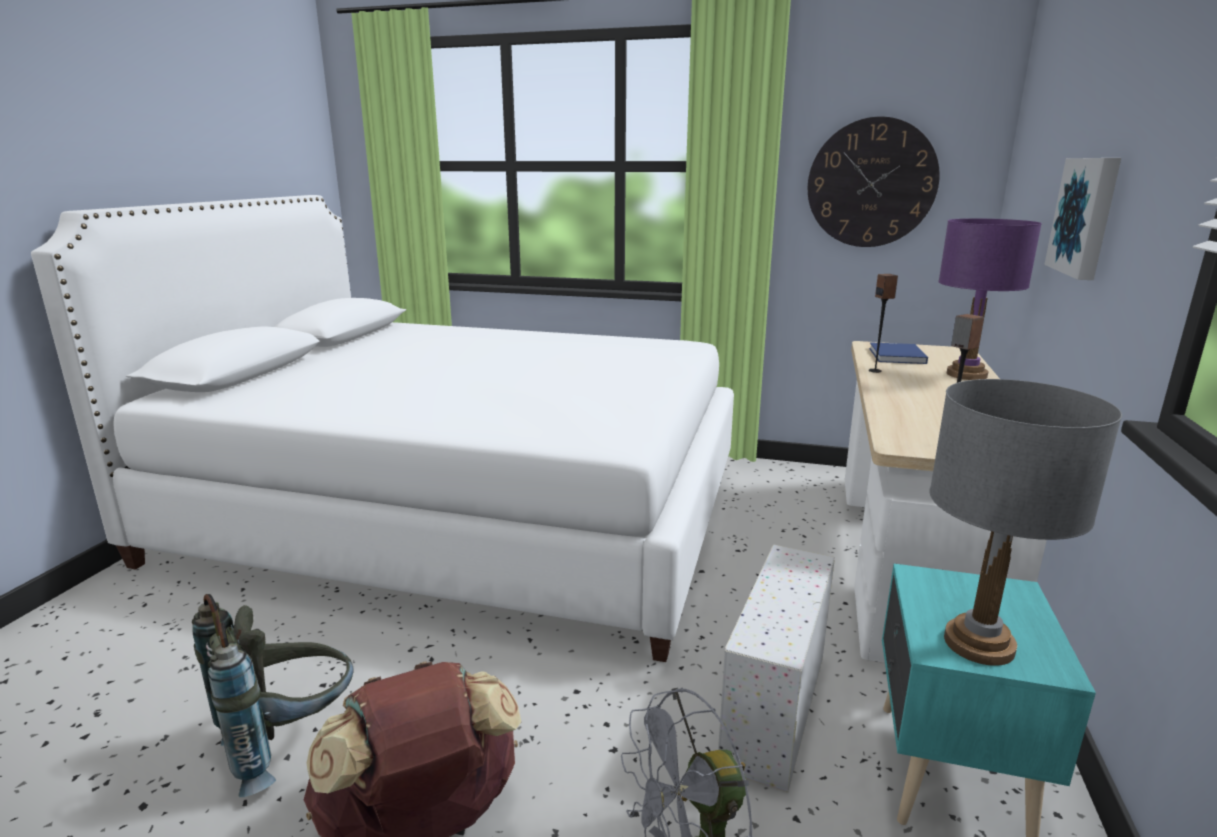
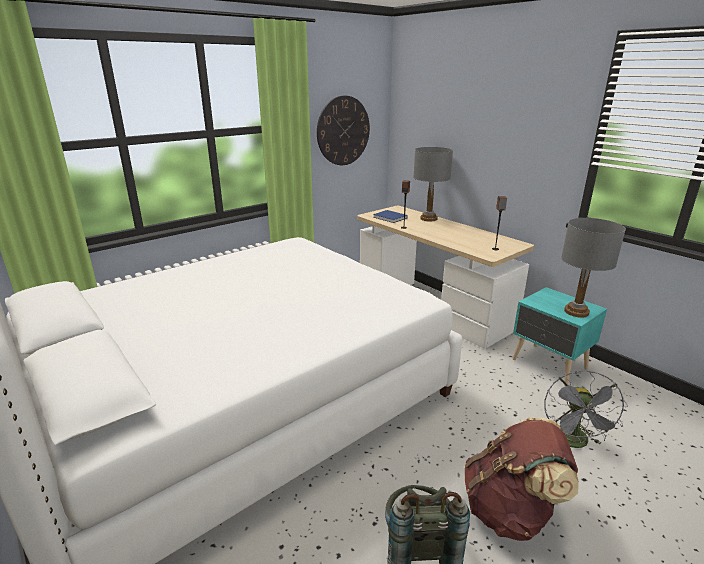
camera: 55 degrees left, 5 degrees up
white storage box [718,545,835,793] -> none
purple table lamp [938,218,1042,380] -> grey table lamp [413,147,453,221]
picture [1044,158,1121,280] -> none

